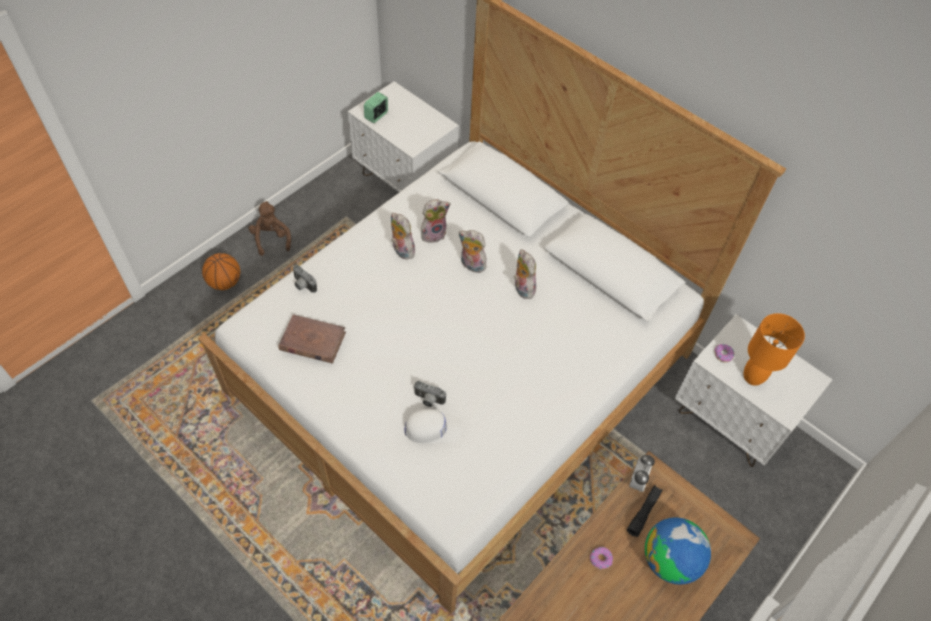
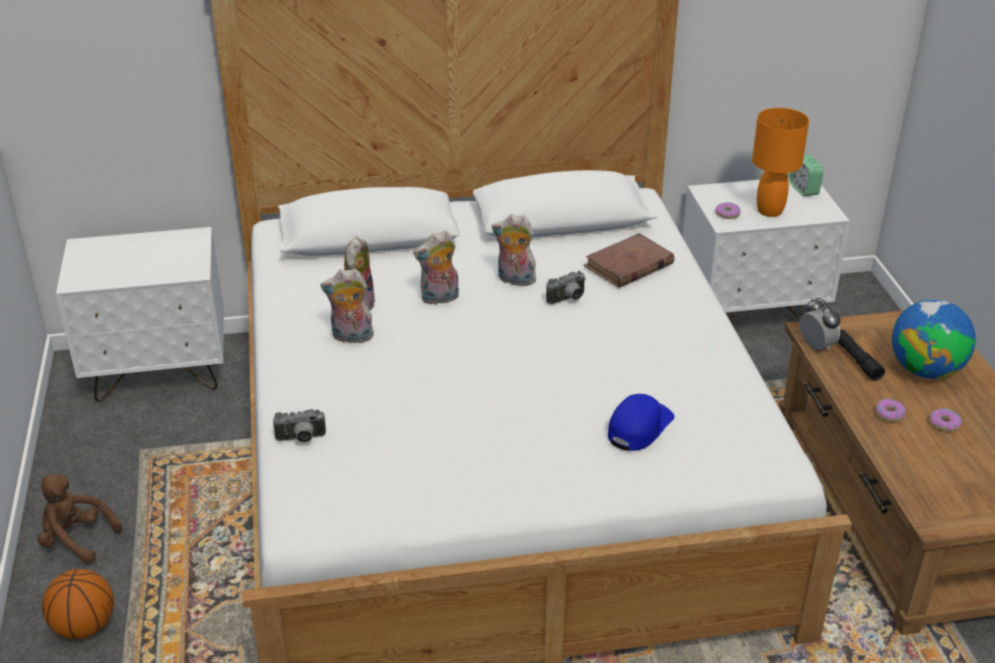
camera: 50 degrees left, 20 degrees down
brown book [278,314,346,364] -> brown book moved to [584,233,675,288]
alarm clock [364,92,388,123] -> alarm clock moved to [790,155,824,196]
white cap [405,409,461,443] -> blue cap [608,394,675,451]
camera [414,381,446,407] -> camera moved to [546,271,586,304]
none -> donut [930,408,962,432]

